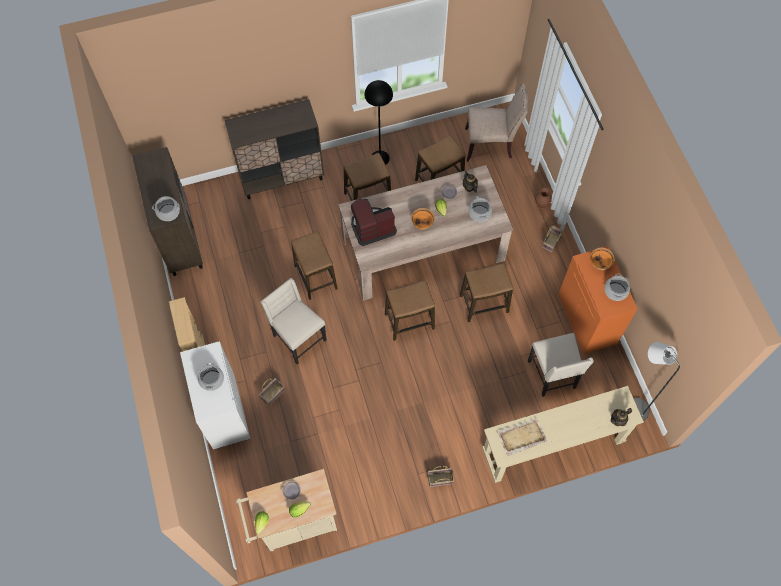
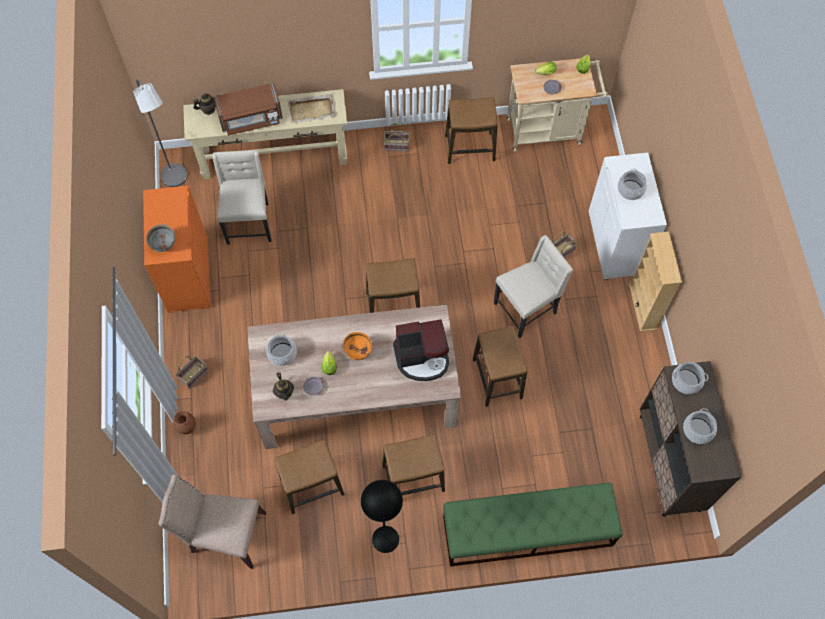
camera: 170 degrees left, 0 degrees up
brown cabinet [224,99,324,199] -> green bench [443,482,622,567]
beige chair [261,278,327,364] -> beige chair turned 90 degrees counterclockwise [494,235,573,338]
stool [460,263,513,322] -> stool moved to [445,97,498,164]
orange bowl [591,248,614,270] -> grey bowl [146,224,175,252]
cooking pot [604,274,630,301] -> cooking pot moved to [683,408,717,444]
none -> brown microwave [214,83,283,136]

